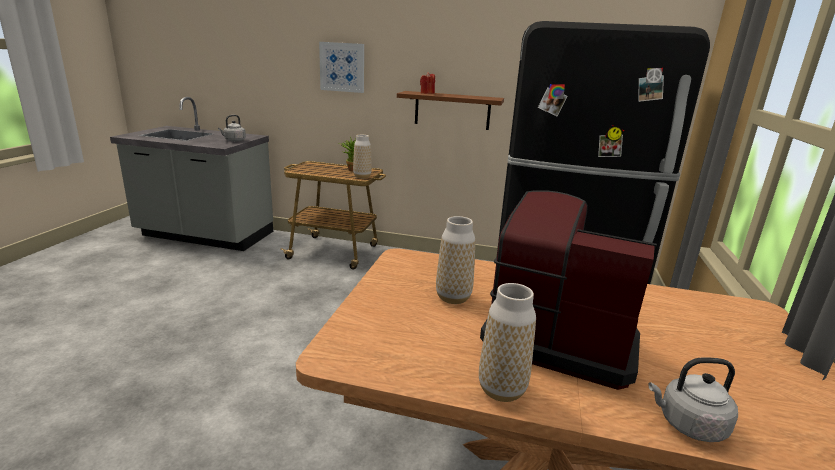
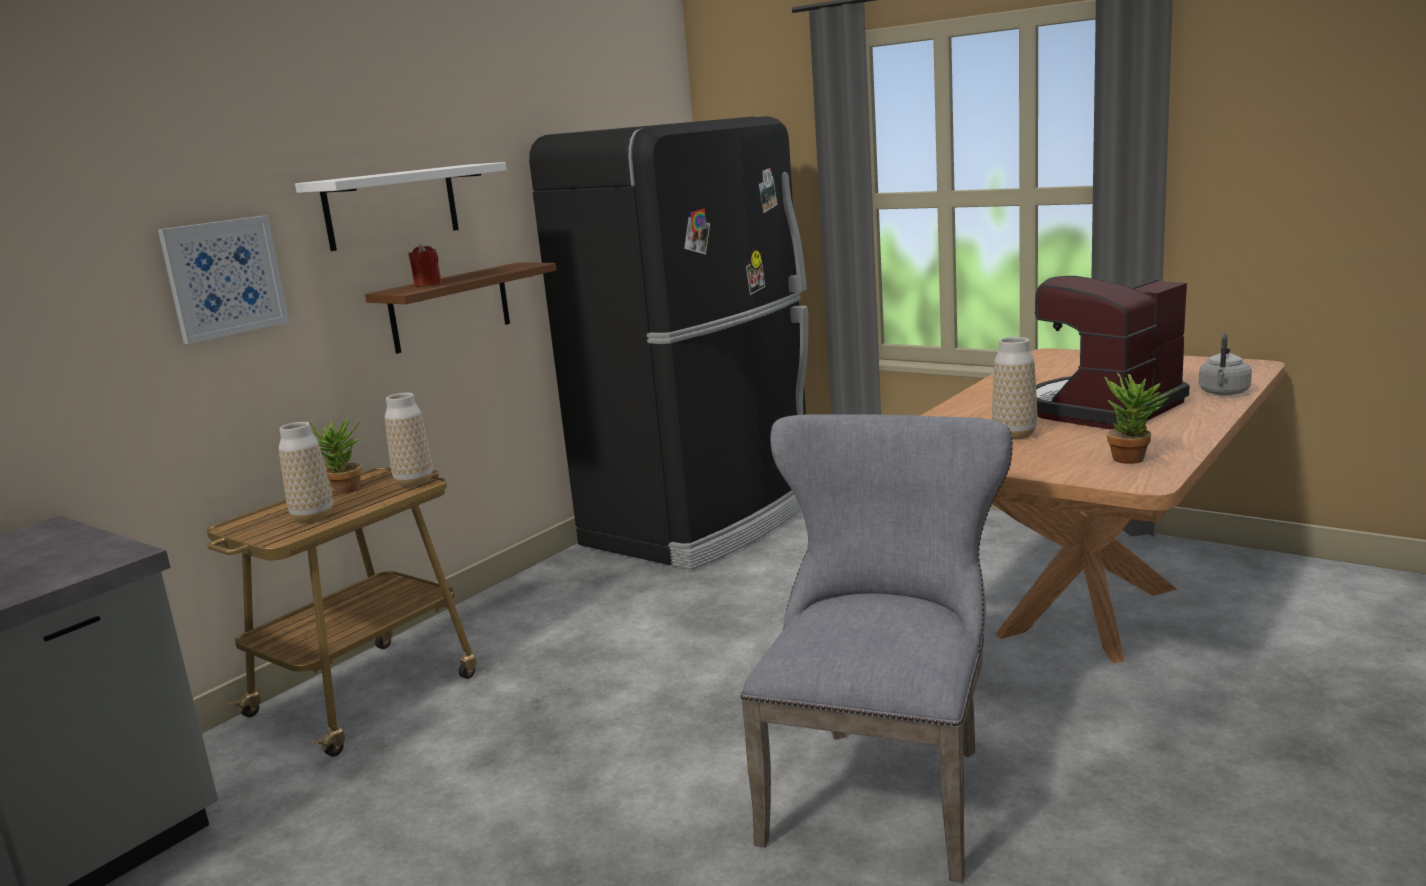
camera: 65 degrees left, 5 degrees down
grey kettle [218,115,246,142] -> none
vase [479,283,536,402] -> vase moved to [279,422,333,523]
none -> white shelf [295,162,507,251]
none -> grey chair [741,414,1013,883]
none -> potted plant [1104,373,1177,464]

